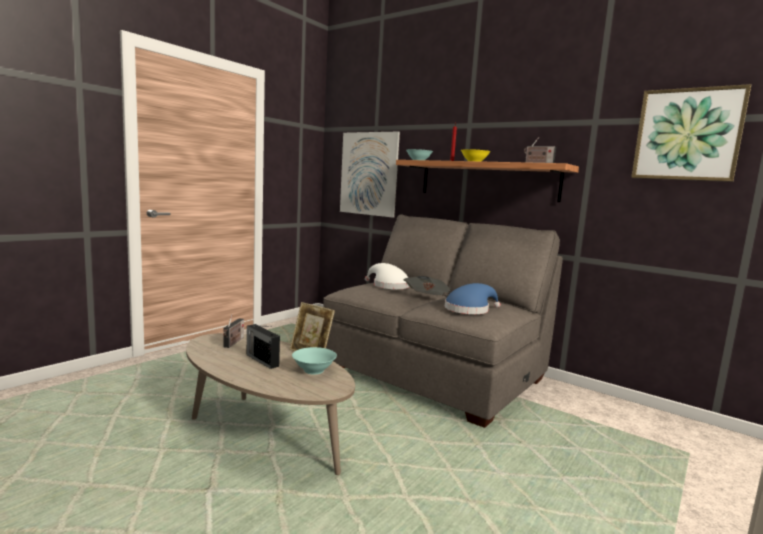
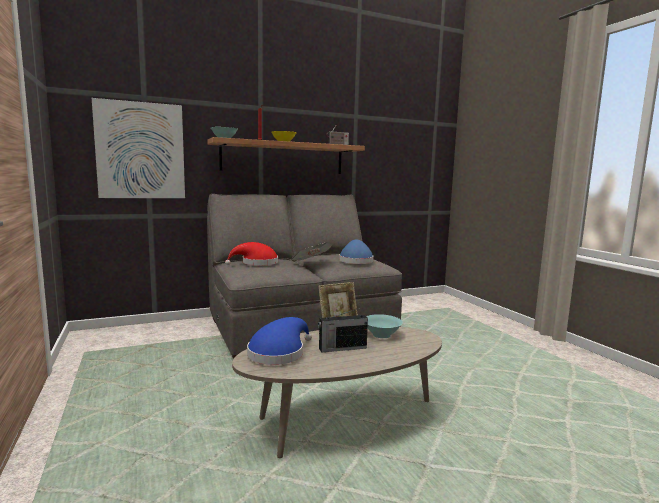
camera: 60 degrees left, 0 degrees up
radio [223,314,244,348] -> blue hat [247,317,312,365]
white hat [365,263,409,289] -> red hat [225,242,278,266]
picture [631,84,751,182] -> none

